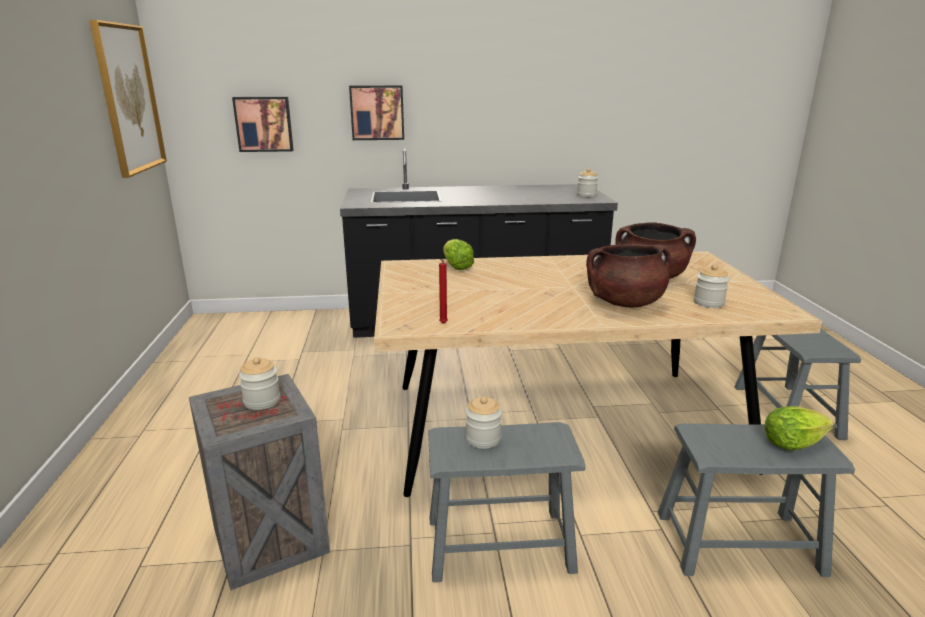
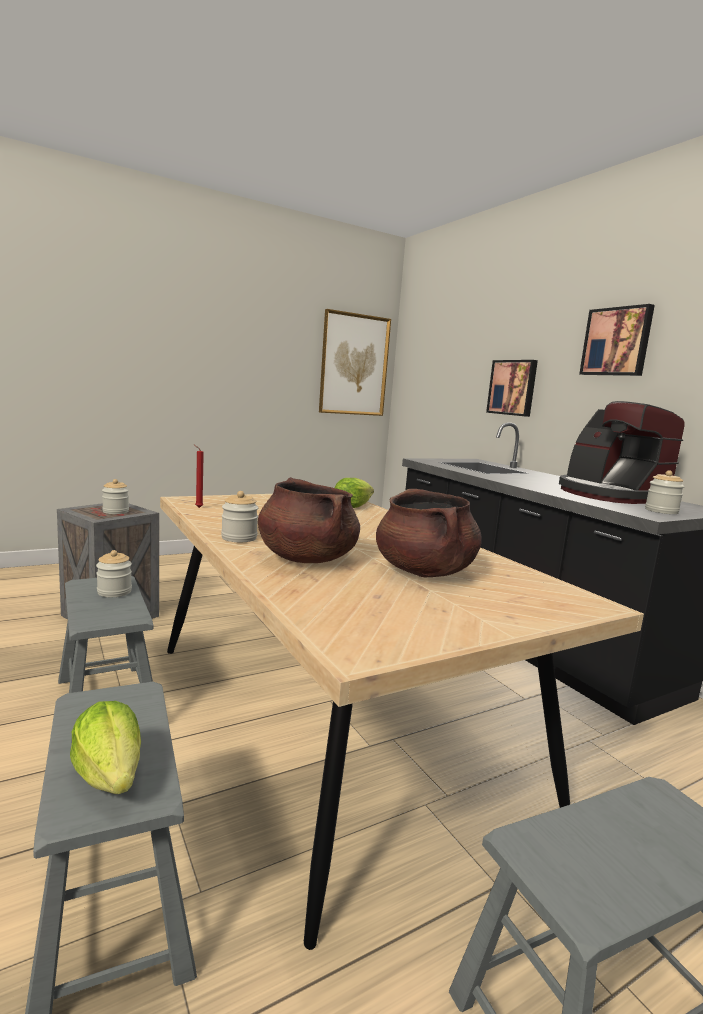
camera: 65 degrees right, 10 degrees down
picture [232,97,294,152] -> picture moved to [579,304,655,376]
jar [694,264,729,308] -> jar moved to [221,491,259,542]
none -> coffee machine [559,401,685,504]

